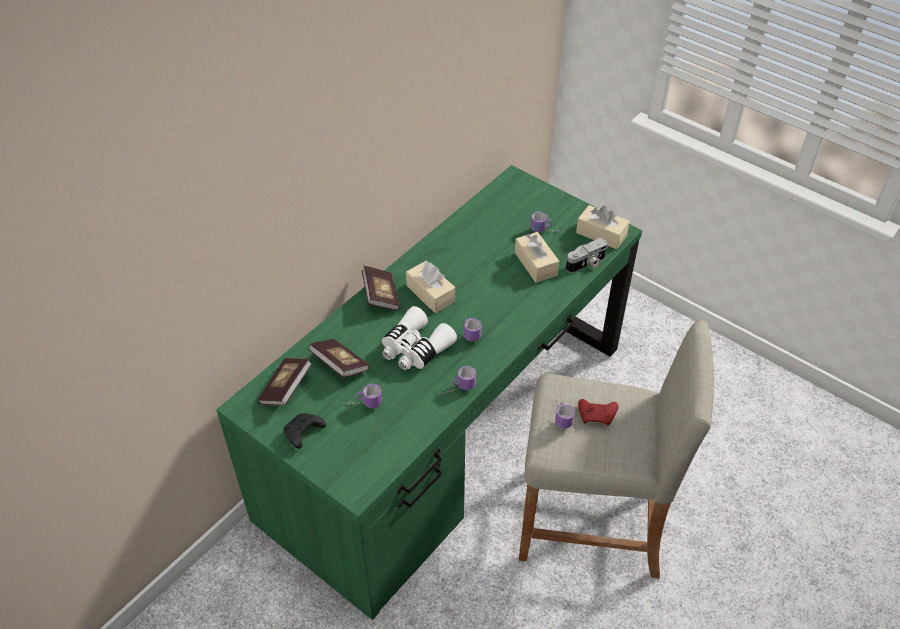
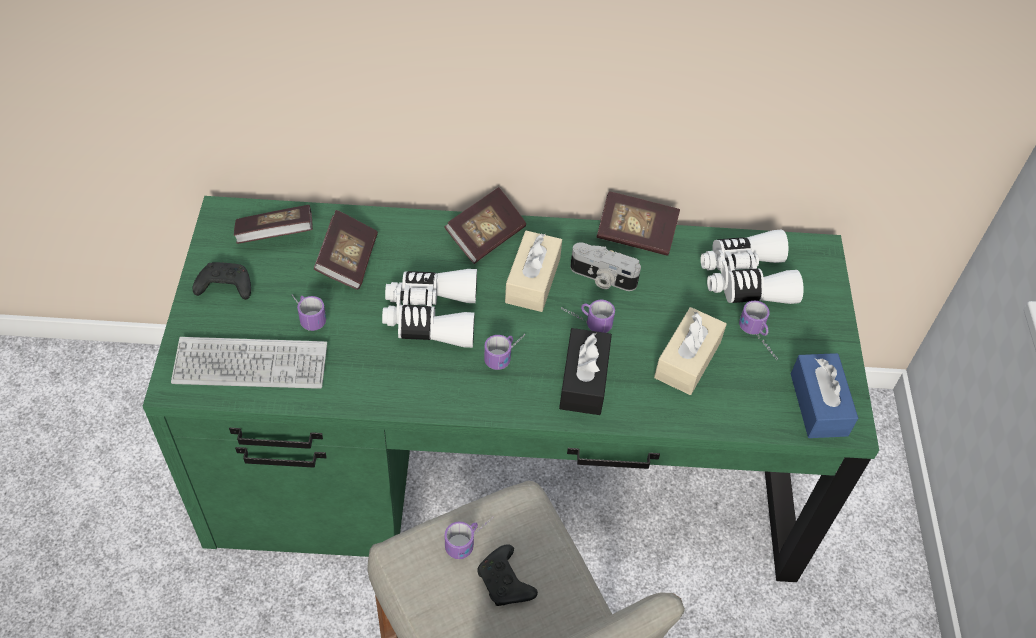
camera: 50 degrees right, 5 degrees up
mug [438,366,476,396] -> mug moved to [561,300,615,333]
camera [566,238,608,273] -> camera moved to [570,242,641,291]
beige tissue box [576,205,630,249] -> blue tissue box [791,353,858,438]
red game controller [578,399,618,426] -> black game controller [477,544,538,606]
none -> keyboard [171,337,327,389]
none -> black tissue box [559,328,612,415]
none -> book [597,191,680,256]
none -> white binoculars [700,229,804,304]

